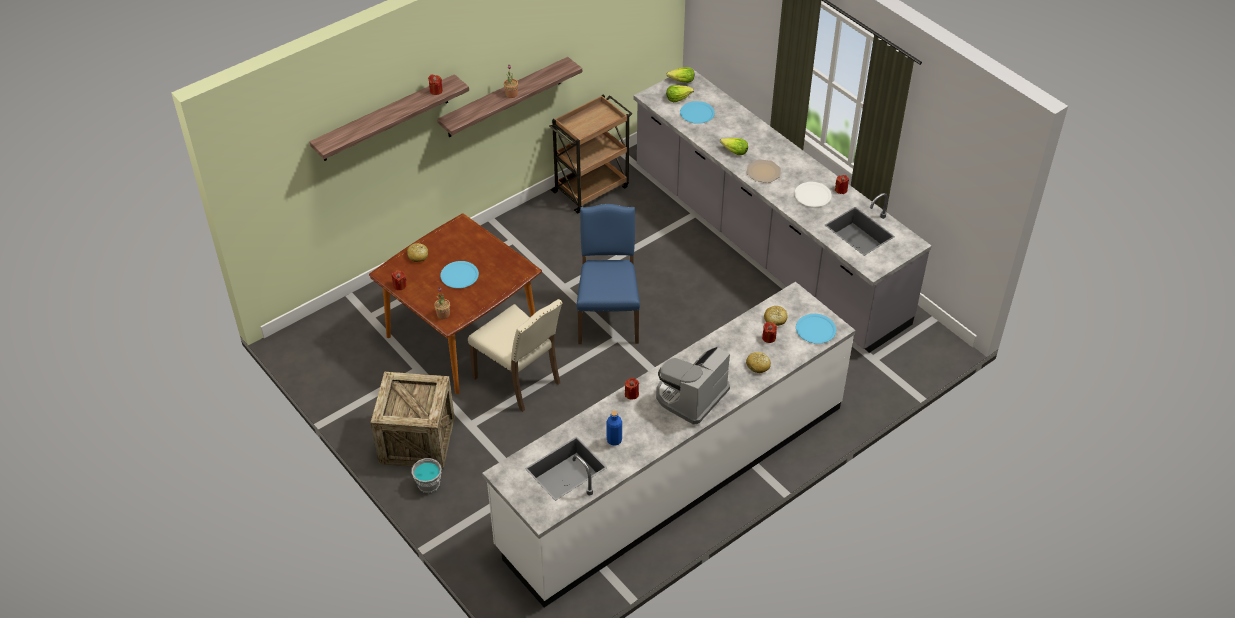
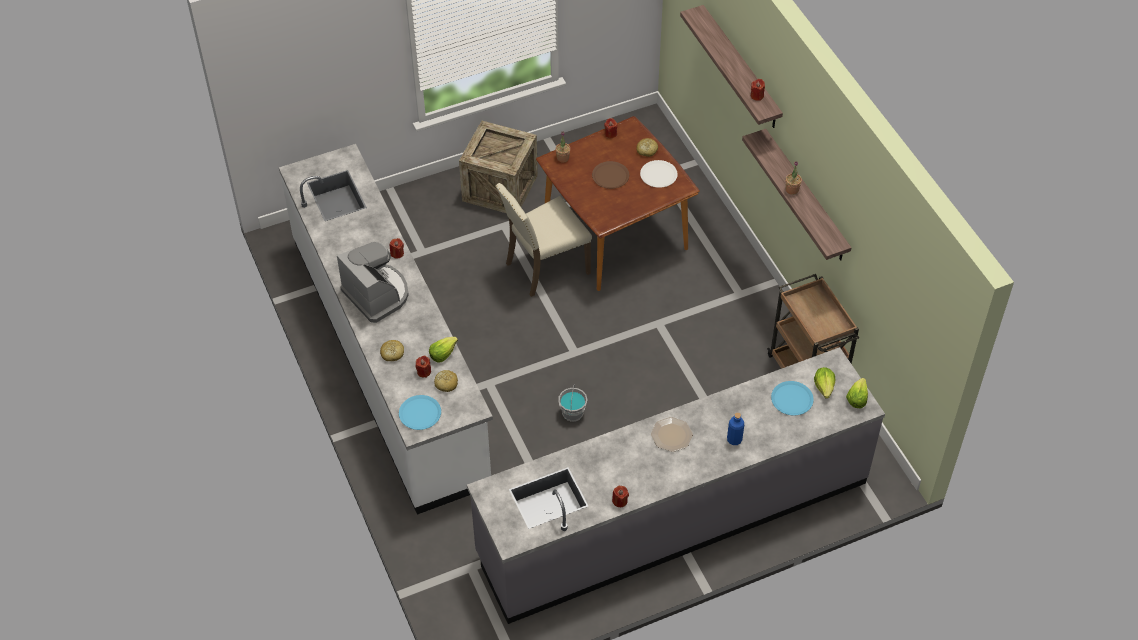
camera: 105 degrees right, 5 degrees up
grey bucket [411,458,442,493] -> grey bucket moved to [558,384,587,422]
blue plate [440,261,479,288] -> brown plate [592,161,629,189]
blue chair [576,204,640,344] -> none
blue bottle [607,410,622,446] -> blue bottle moved to [727,413,744,445]
lettuce [720,138,748,155] -> lettuce moved to [429,337,458,363]
white plate [794,182,832,207] -> white plate moved to [640,160,678,188]

